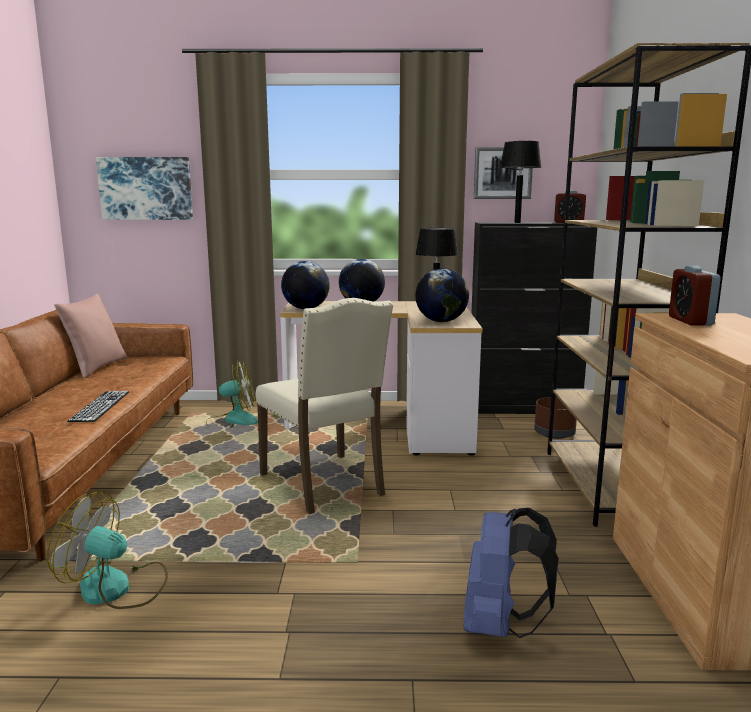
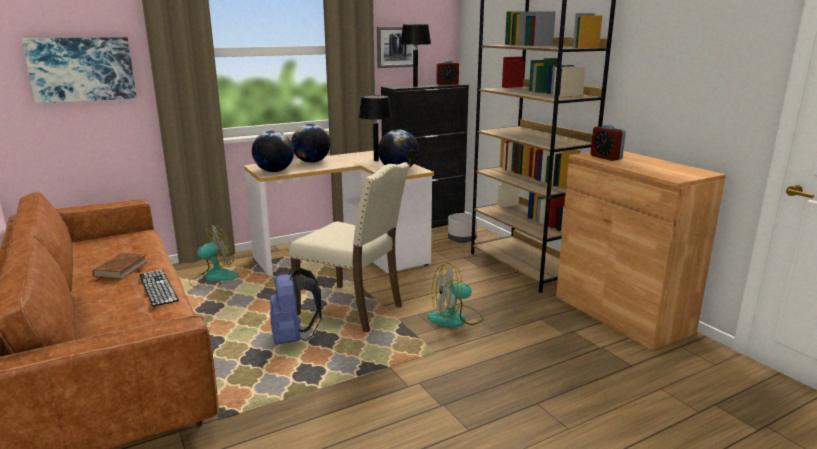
camera: 30 degrees left, 5 degrees up
fan [47,491,168,609] -> fan moved to [428,262,483,328]
pink pillow [54,294,127,378] -> none
blue backpack [464,508,559,638] -> blue backpack moved to [270,268,322,345]
brown planter [534,397,577,439] -> grey planter [448,213,477,243]
none -> brown book [92,253,147,282]

